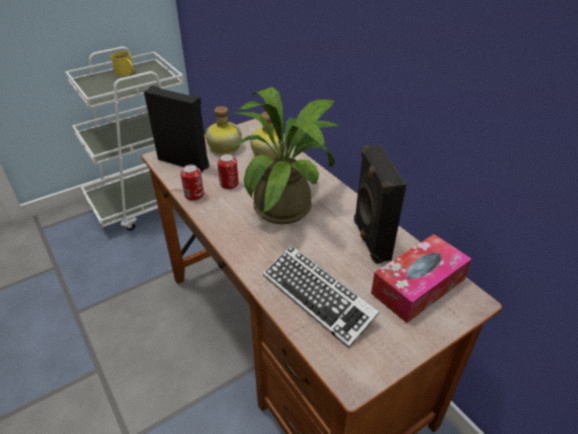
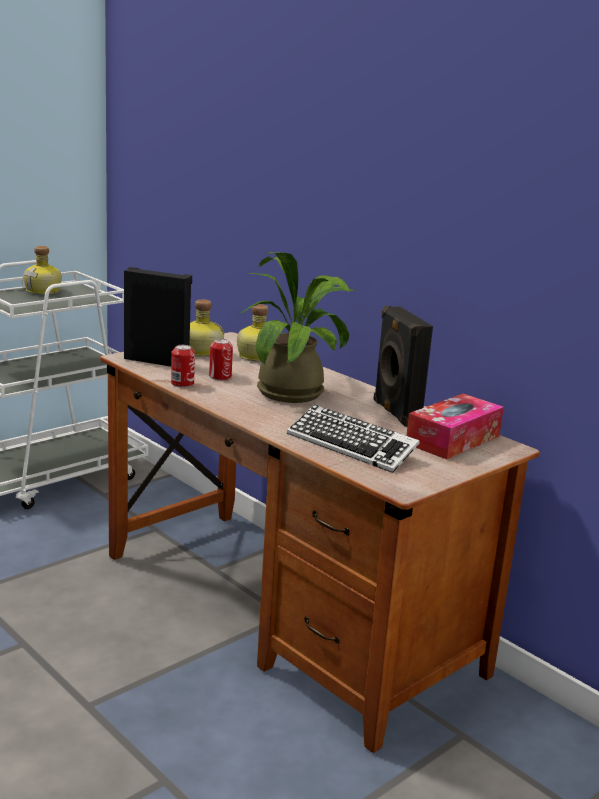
camera: 10 degrees left, 20 degrees down
yellow mug [111,51,134,76] -> bottle [23,246,62,294]

